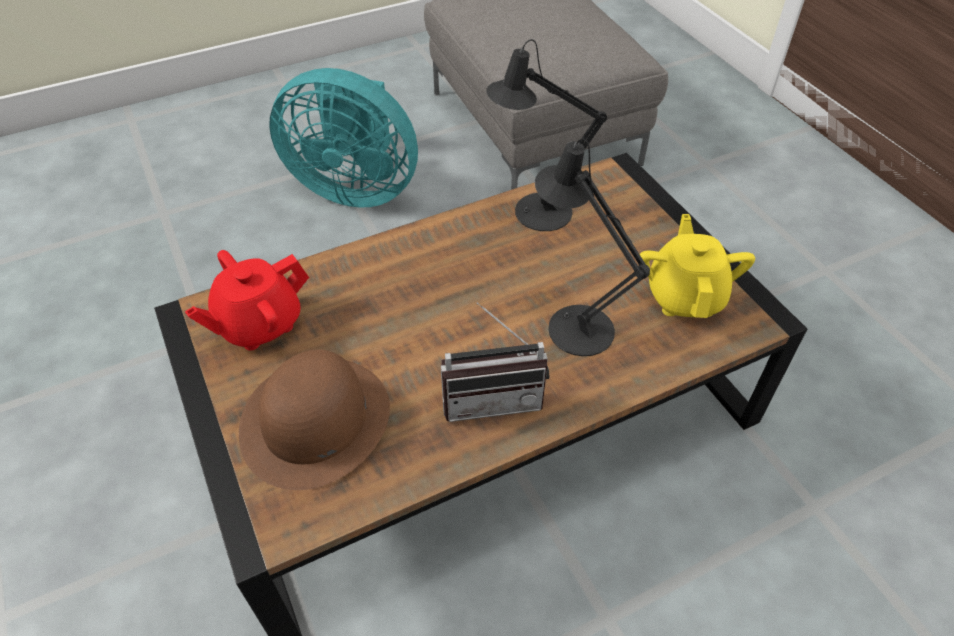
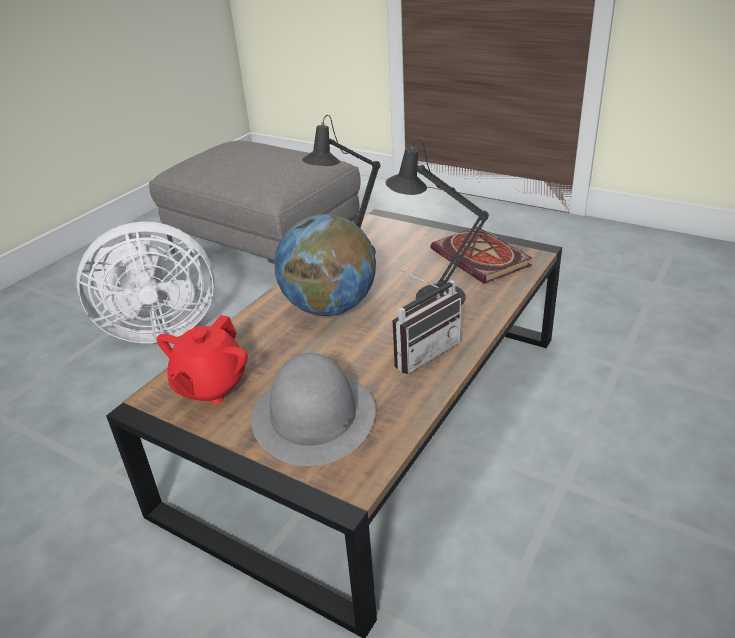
camera: 30 degrees left, 15 degrees down
brown hat [239,350,390,490] -> grey hat [251,353,375,466]
turquoise fan [269,68,418,207] -> white fan [77,221,215,343]
yellow teapot [640,214,755,318] -> book [431,227,532,284]
none -> globe [274,214,376,316]

